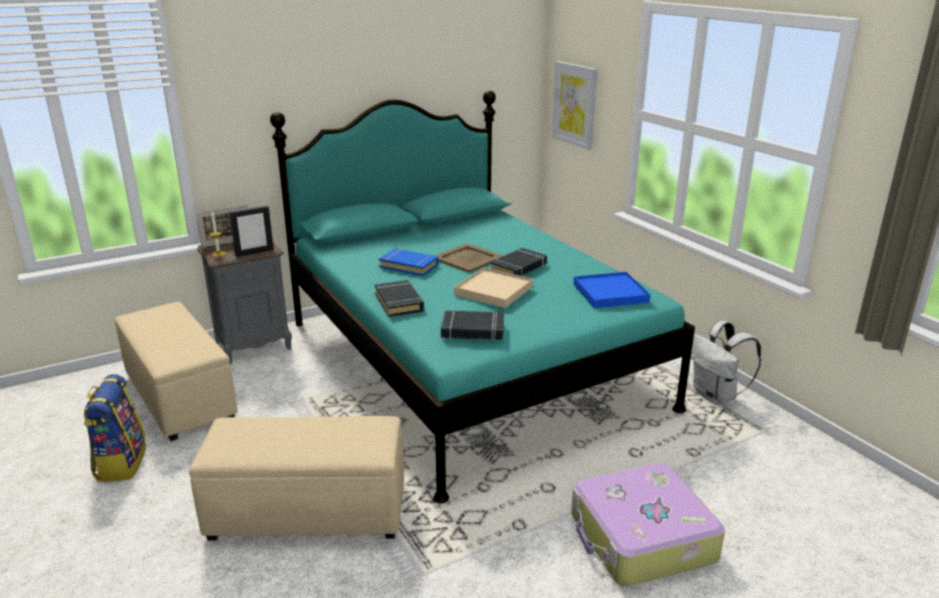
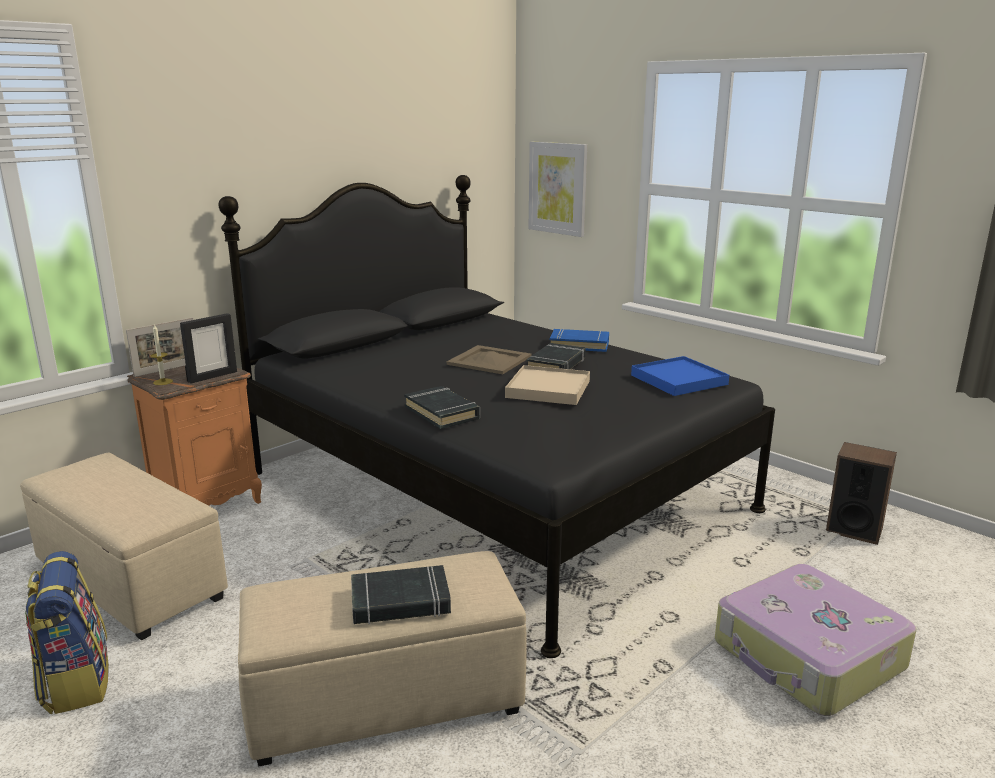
camera: 15 degrees left, 5 degrees down
grey nightstand [197,242,292,364] -> orange nightstand [127,366,262,506]
turquoise bed [270,91,695,504] -> black bed [218,175,775,658]
blue book [379,248,438,276] -> blue book moved to [550,328,609,352]
black book [441,310,504,341] -> black book moved to [351,565,451,625]
white backpack [691,321,761,405] -> none
none -> speaker [826,442,897,545]

